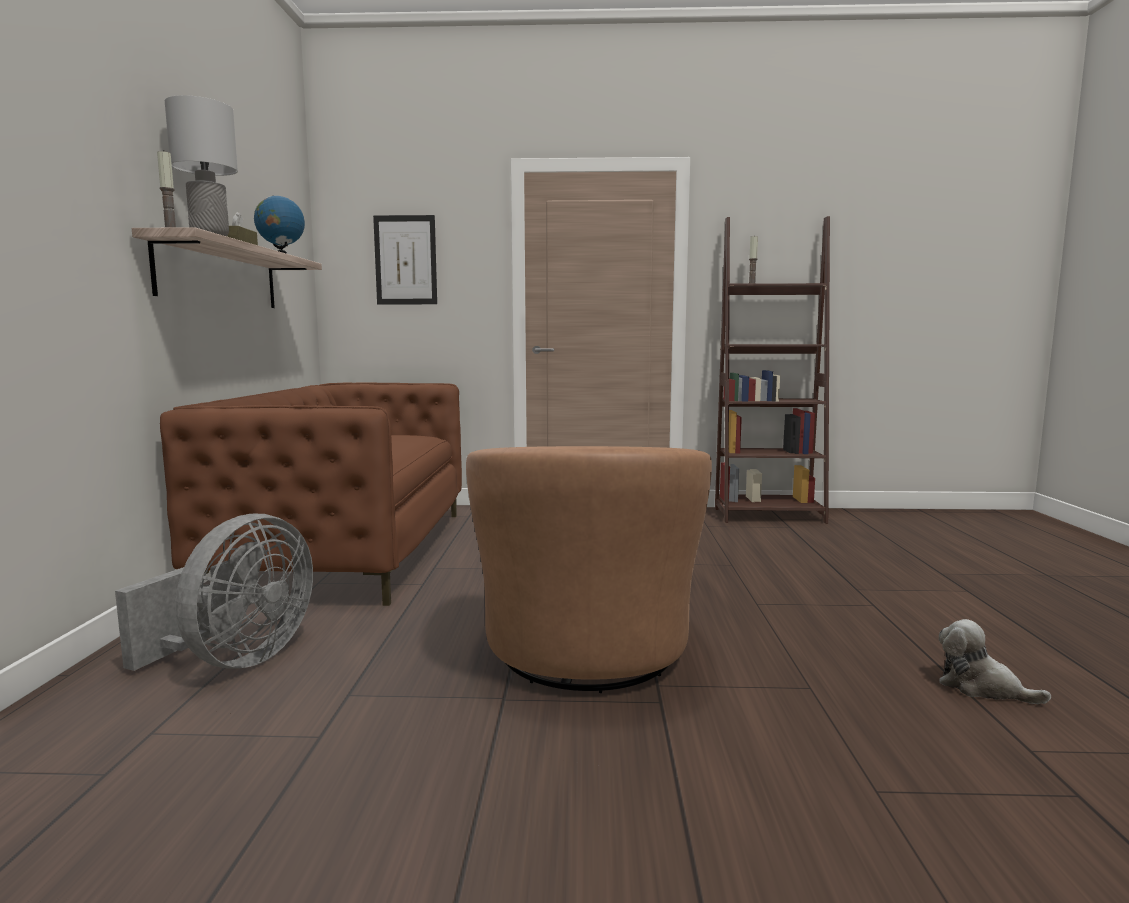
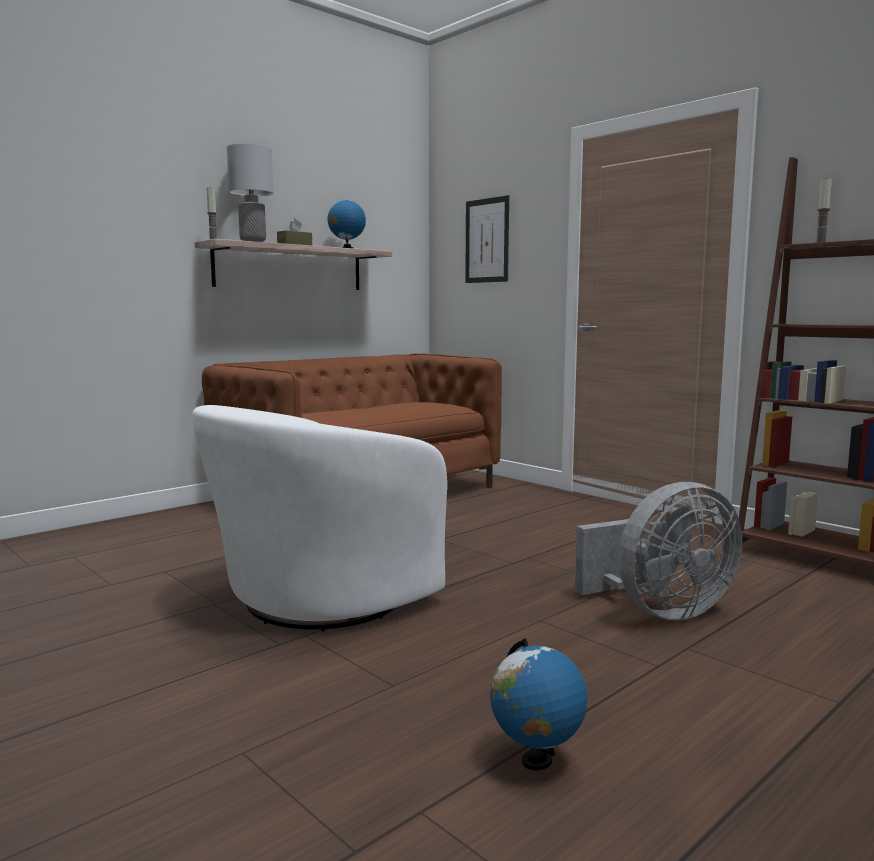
camera: 45 degrees right, 0 degrees up
grey fan [115,514,313,671] -> grey fan moved to [575,482,742,621]
brown armchair [466,446,712,693] -> white armchair [192,405,447,632]
plush toy [939,619,1051,704] -> globe [490,638,587,770]

